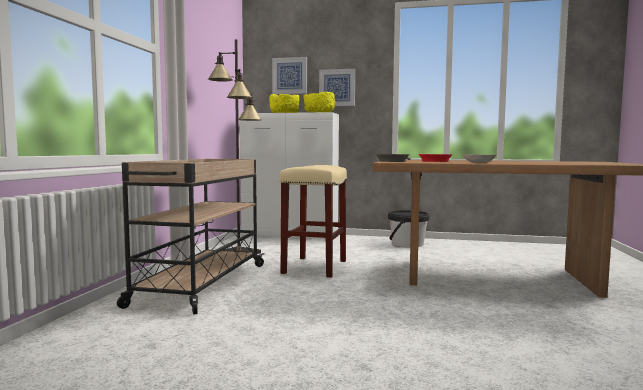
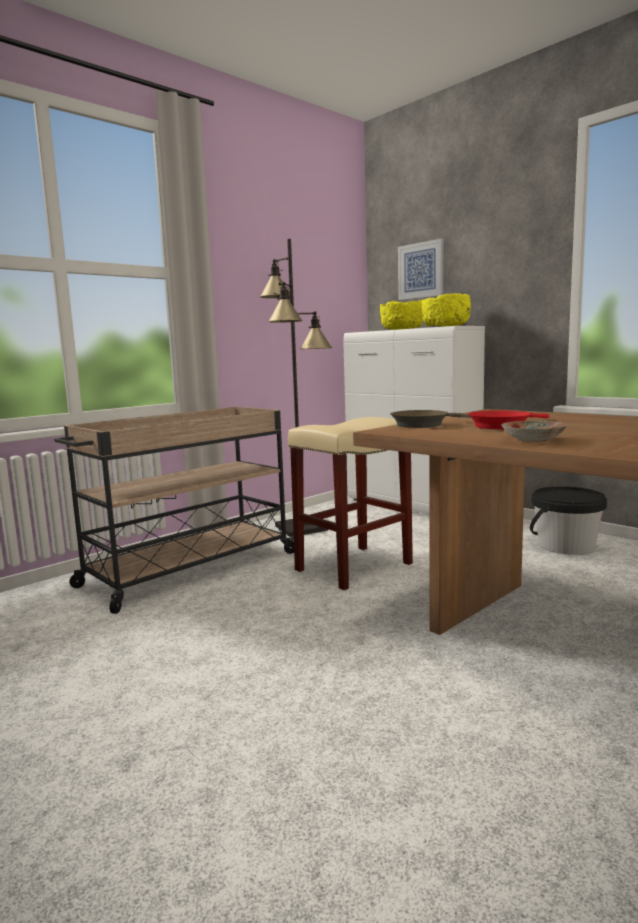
camera: 35 degrees right, 5 degrees up
picture [319,69,355,106] -> none

